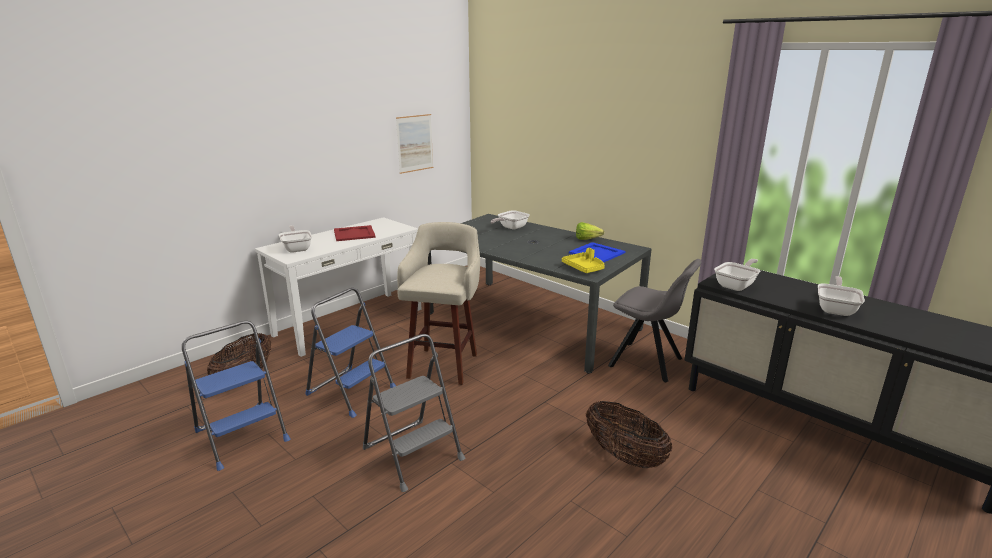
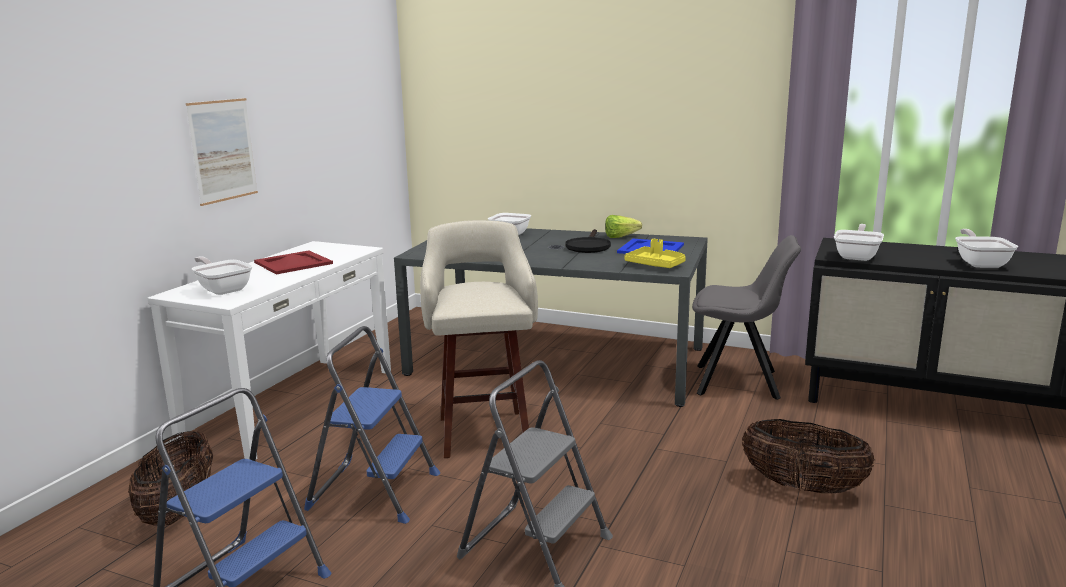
camera: 20 degrees left, 5 degrees down
picture [396,114,433,174] -> picture moved to [186,98,258,206]
none -> black frying pan [566,229,611,253]

